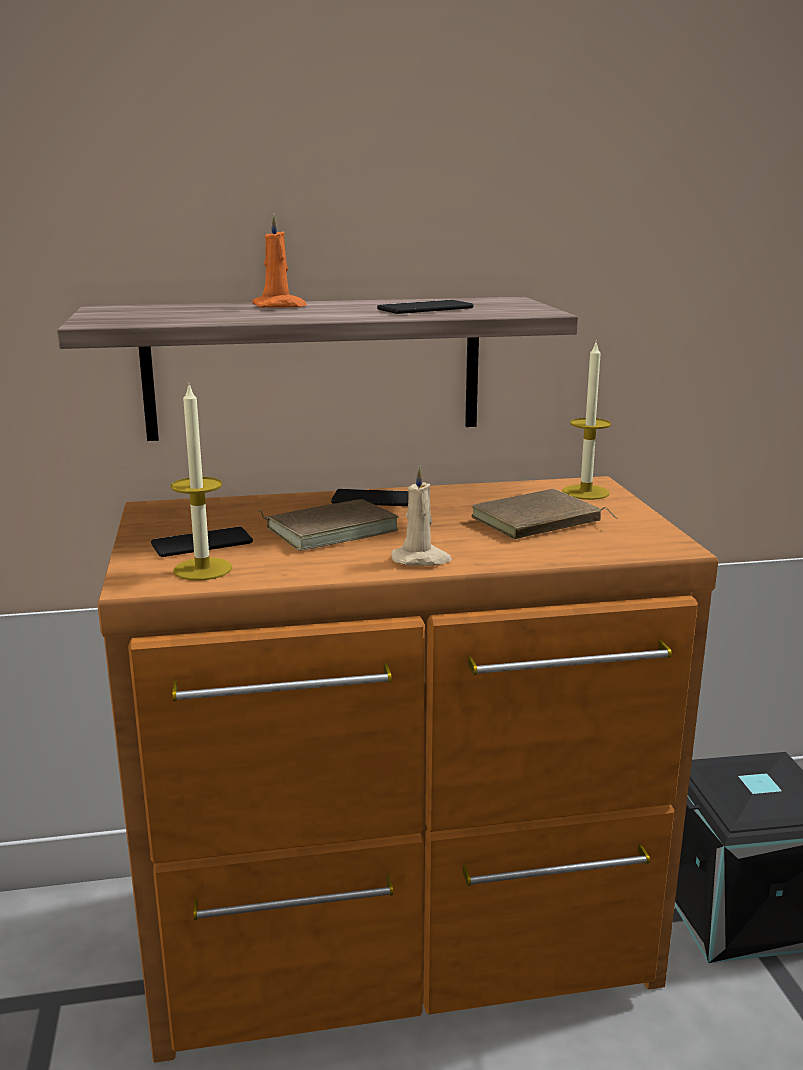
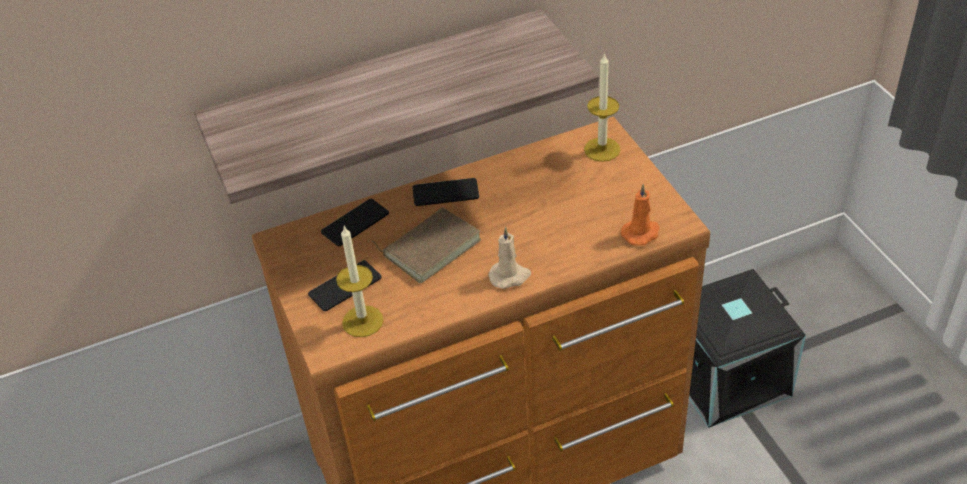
camera: 10 degrees left, 25 degrees up
orange candle [252,214,307,308] -> orange candle moved to [621,184,660,246]
phone [377,300,473,314] -> phone moved to [321,199,389,246]
brown book [471,489,617,539] -> none

